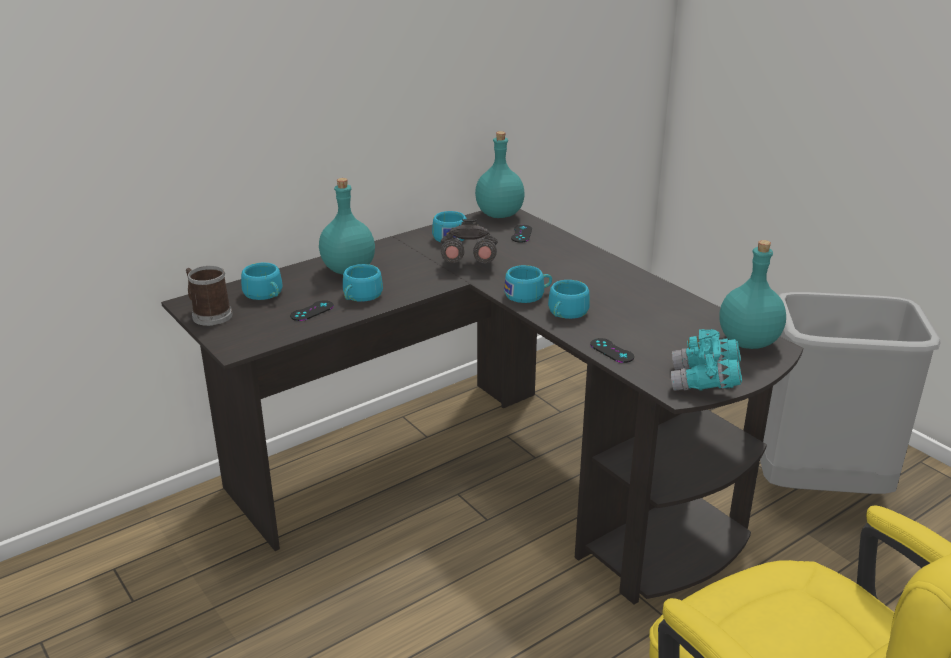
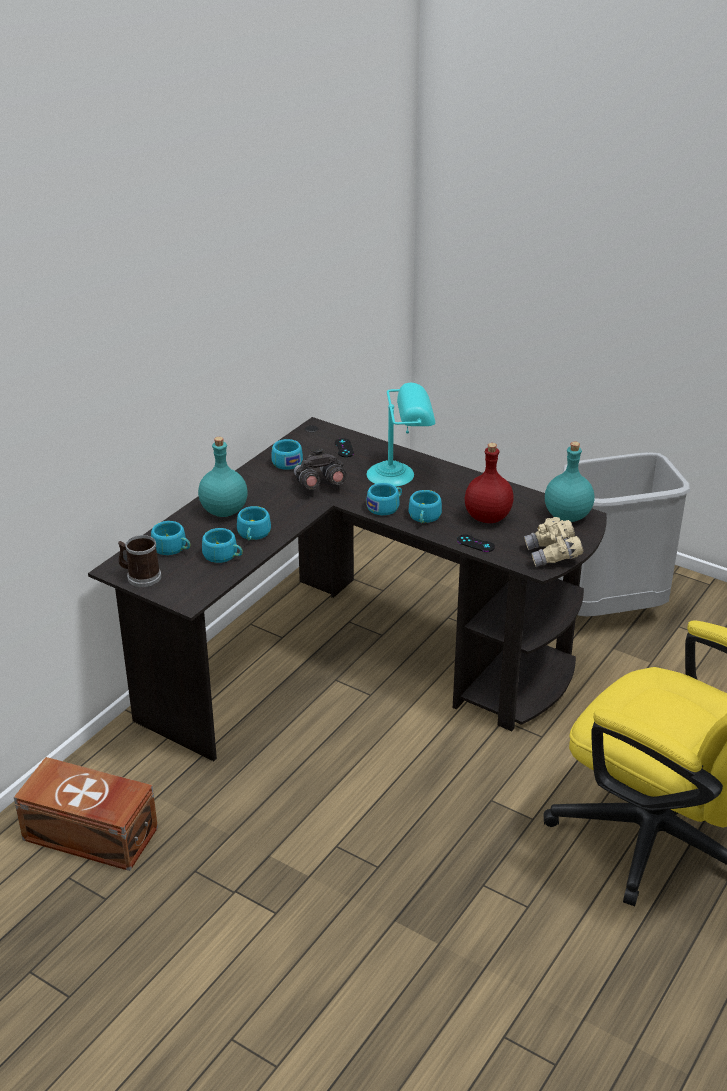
camera: 20 degrees left, 5 degrees up
black game controller [290,300,334,321] -> turquoise cup [202,528,243,563]
turquoise bottle [475,131,525,218] -> none
turquoise binoculars [671,329,742,391] -> beige binoculars [524,517,583,567]
none -> brown storage box [14,757,158,871]
none -> turquoise table lamp [367,383,435,487]
none -> red bottle [465,443,514,523]

